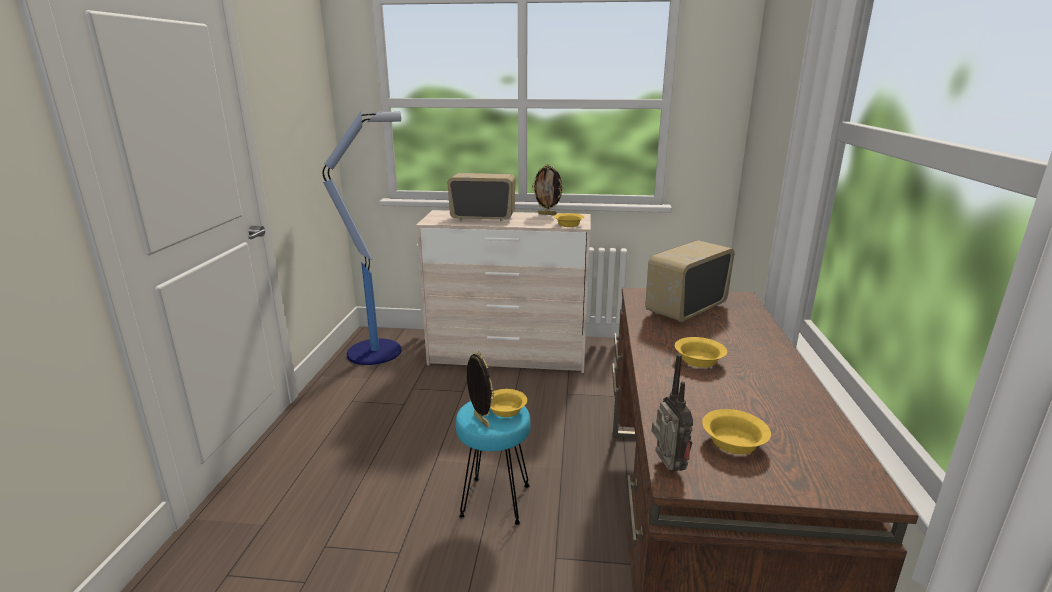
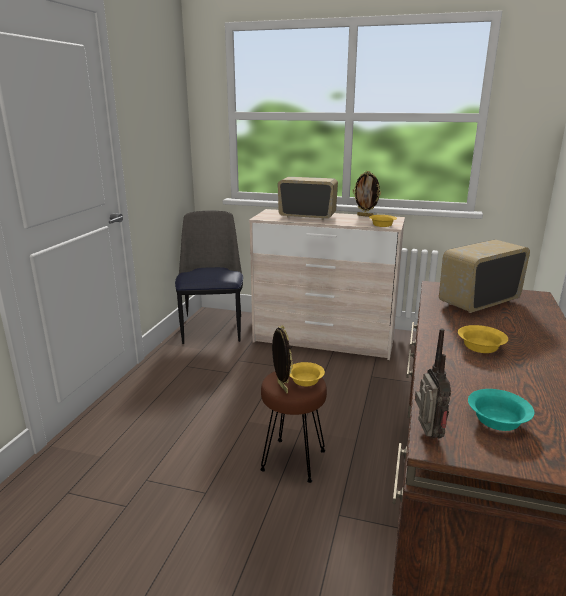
camera: 10 degrees right, 0 degrees up
floor lamp [322,111,402,365] -> chair [175,211,243,344]
turquoise stool [456,401,531,525] -> brown stool [260,371,327,483]
yellow bowl [702,409,771,454] -> turquoise bowl [468,389,534,431]

